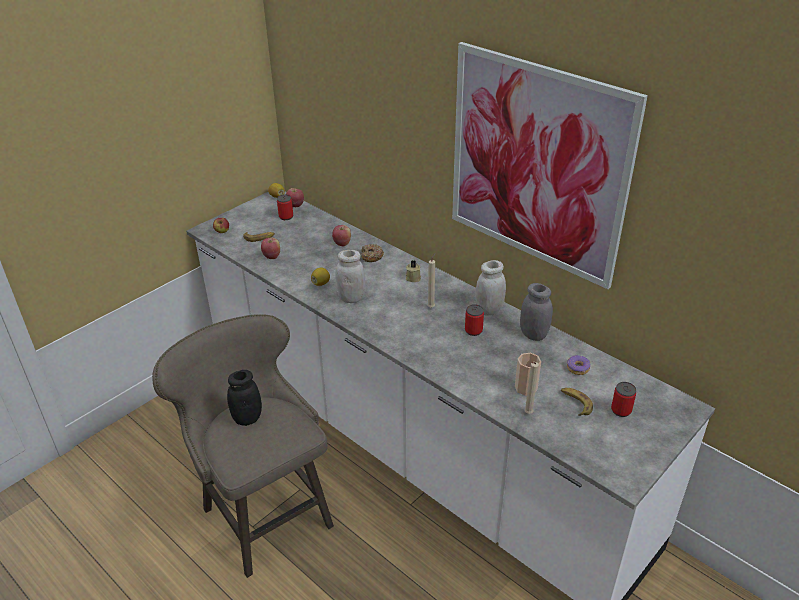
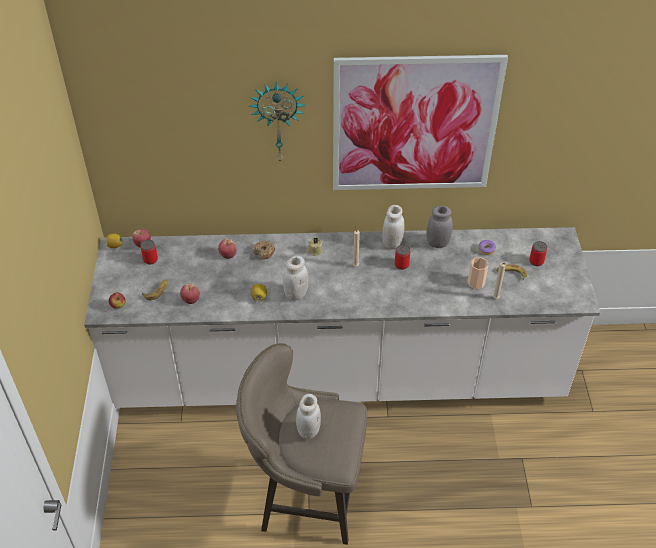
camera: 45 degrees left, 10 degrees up
black jar [227,370,262,426] -> white jar [296,394,321,439]
none -> wall clock [249,81,305,162]

